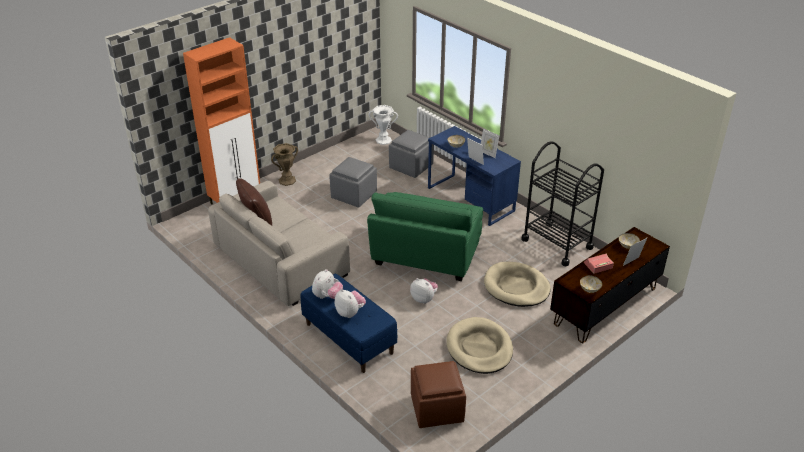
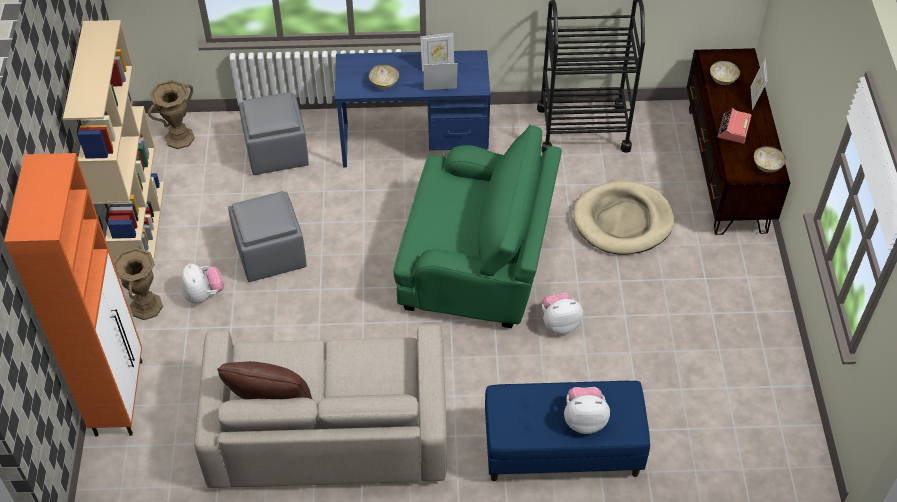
camera: 50 degrees left, 15 degrees up
plush toy [312,269,343,299] -> plush toy moved to [181,263,224,304]
green armchair [367,192,483,281] -> green armchair turned 45 degrees counterclockwise [394,125,562,328]
white vase [369,105,398,145] -> brown vase [148,80,195,149]
brown ottoman [411,361,466,428] -> none
beige dog bed [446,317,513,374] -> none
none -> beige bookcase [63,20,164,271]

